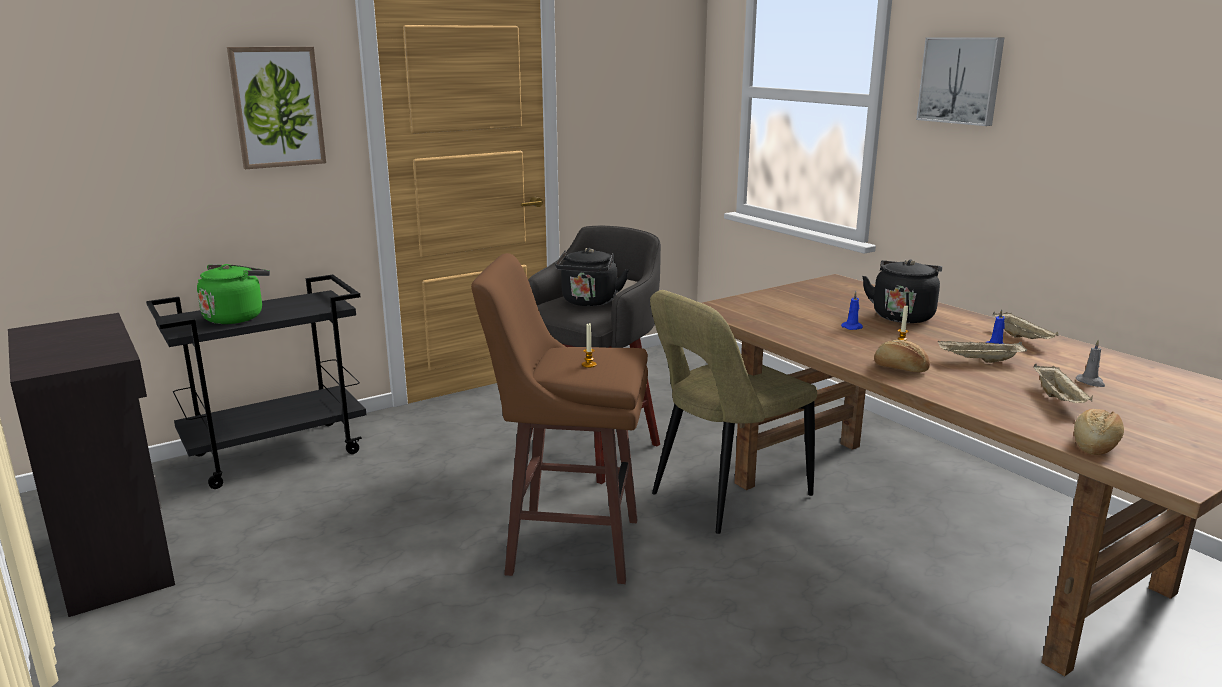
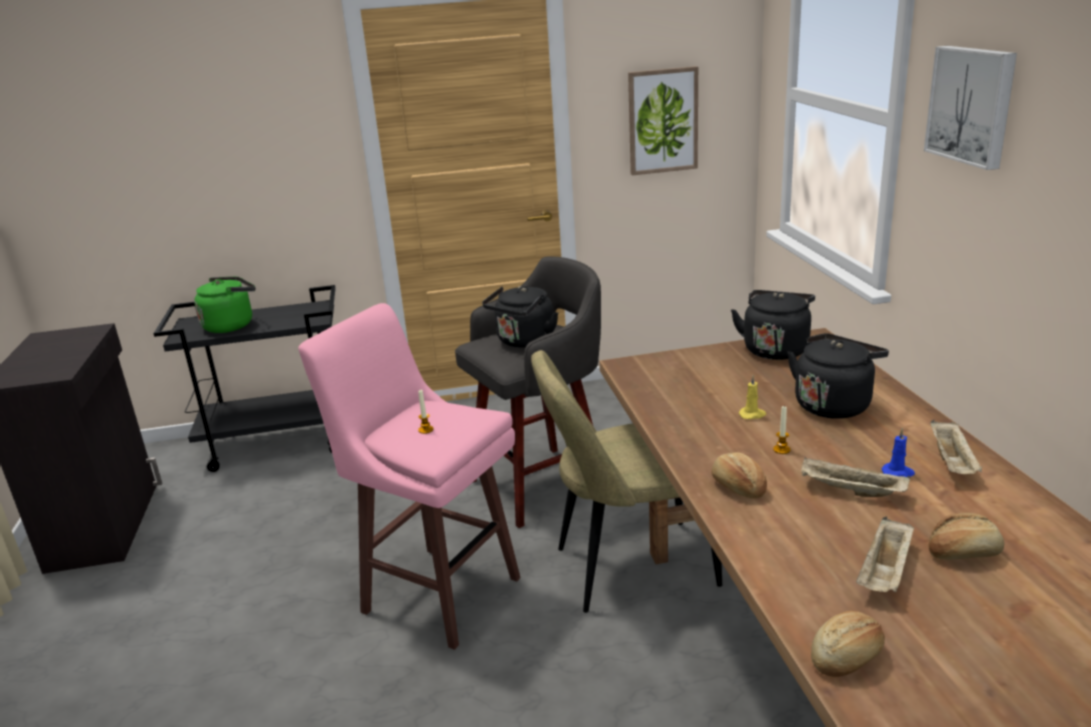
camera: 25 degrees right, 5 degrees up
picture [227,47,326,169] -> picture moved to [628,66,698,175]
brown stool [471,253,648,584] -> pink stool [298,303,521,650]
blue candle [841,291,863,330] -> yellow candle [739,375,766,419]
grey candle [1076,340,1105,387] -> bread [928,513,1004,560]
none -> black kettle [731,290,815,360]

